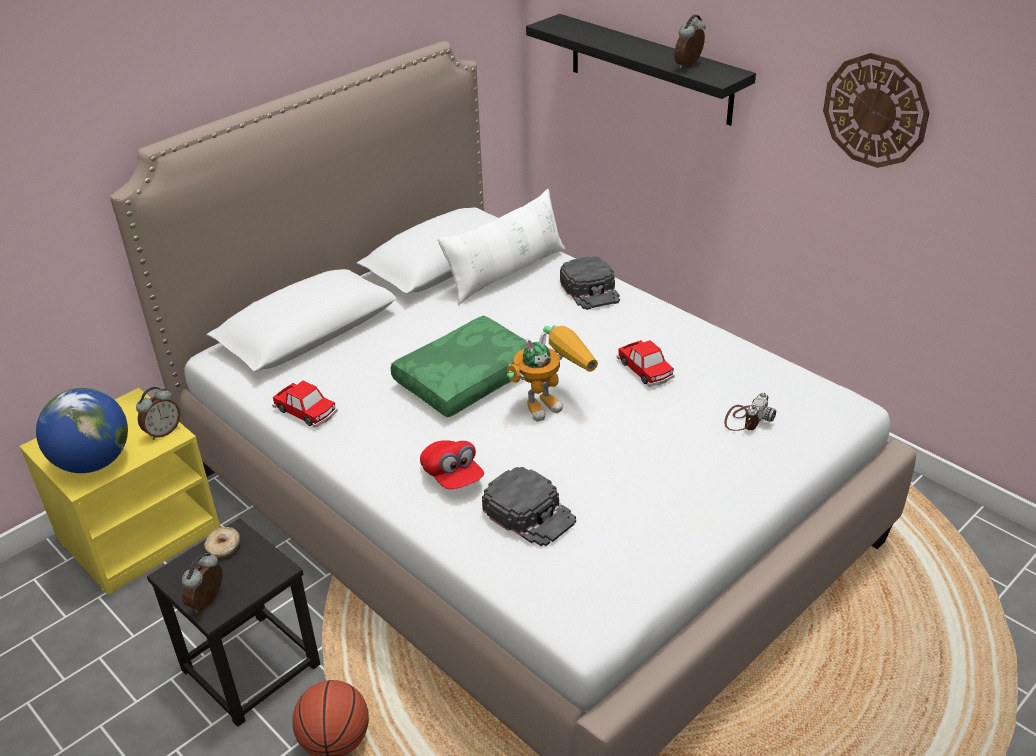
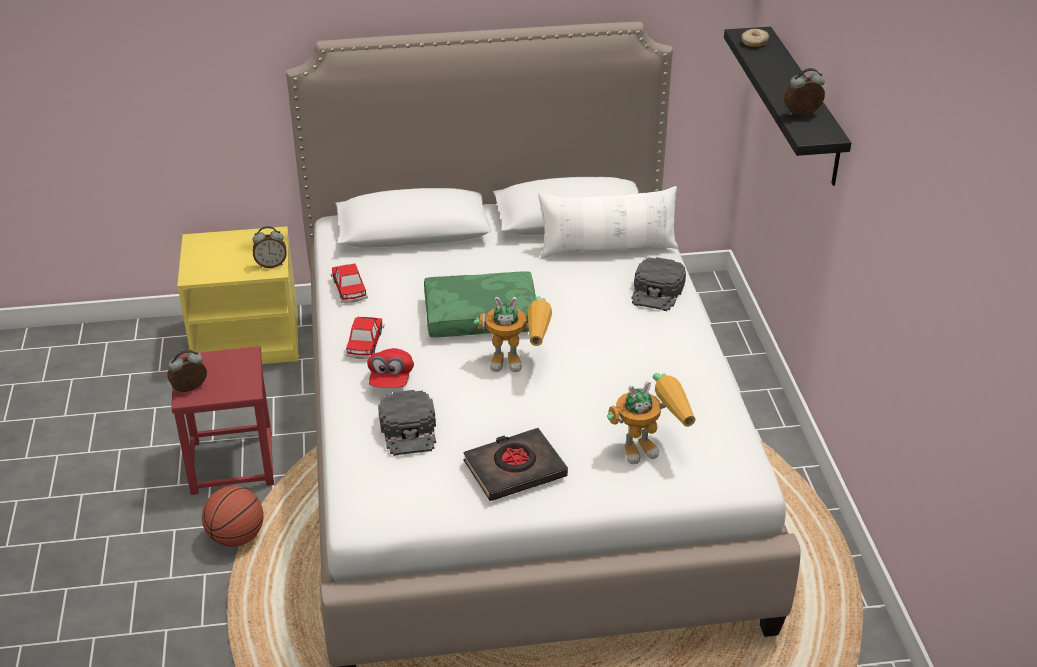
camera: 35 degrees right, 0 degrees up
globe [36,388,128,473] -> none
black stool [147,518,320,727] -> red stool [171,346,274,495]
donut [204,527,240,558] -> donut moved to [742,29,769,47]
toy car [616,340,675,387] -> toy car moved to [345,317,384,359]
camera [724,392,776,431] -> toy robot [607,373,696,464]
wall clock [823,53,930,168] -> none
none -> black book [463,428,568,501]

